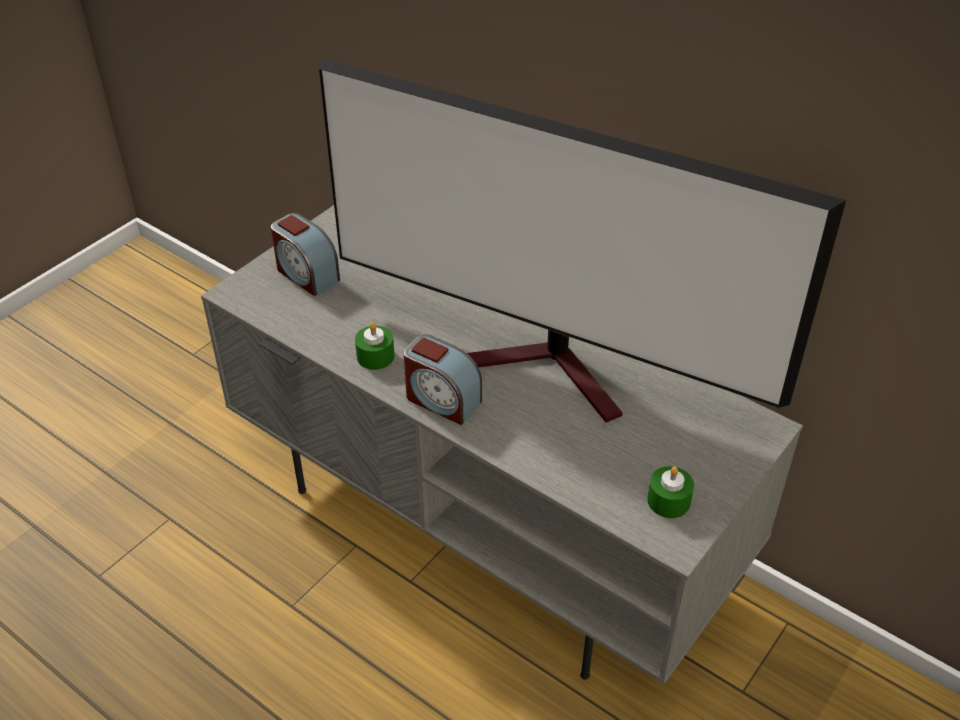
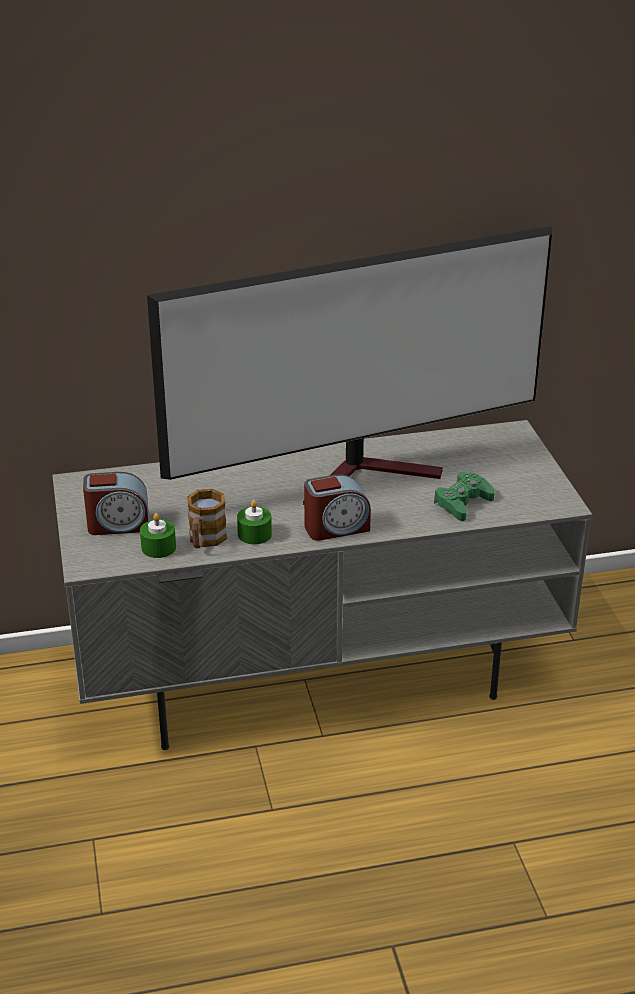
camera: 50 degrees left, 10 degrees down
green candle [647,466,694,518] -> green candle moved to [140,513,176,558]
none -> mug [187,489,227,548]
none -> green game controller [434,472,495,521]

